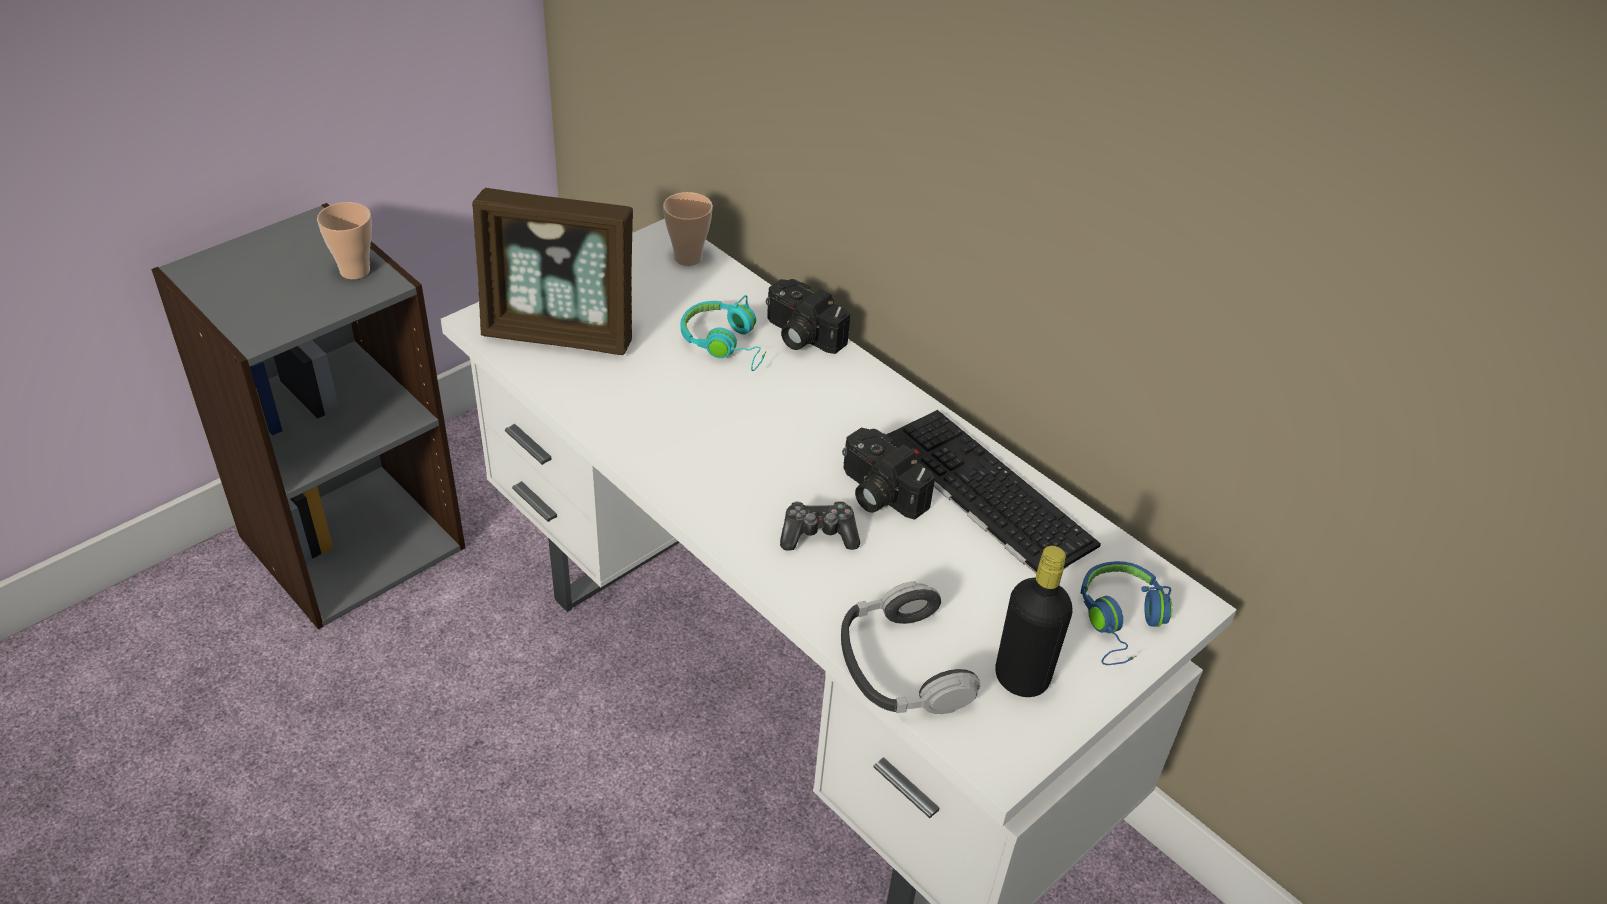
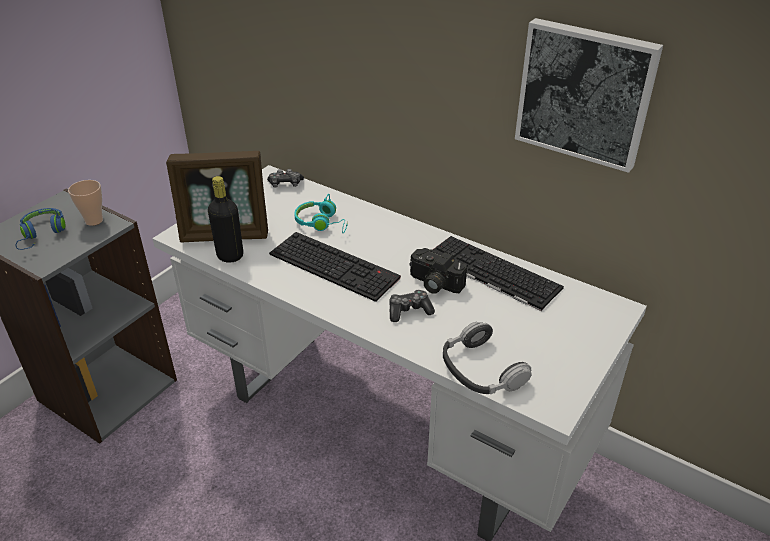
camera: 10 degrees left, 5 degrees down
cup [663,192,713,266] -> game controller [267,169,304,188]
camera [766,279,850,354] -> none
black bottle [996,546,1073,697] -> black bottle moved to [208,176,243,263]
blue headphones [1081,561,1172,665] -> blue headphones moved to [16,208,66,250]
none -> keyboard [269,232,401,302]
none -> picture [515,18,663,173]

